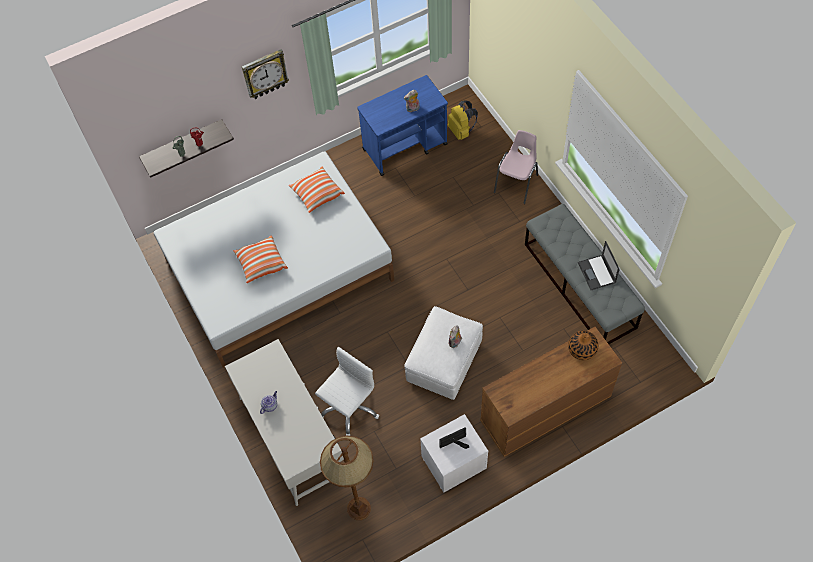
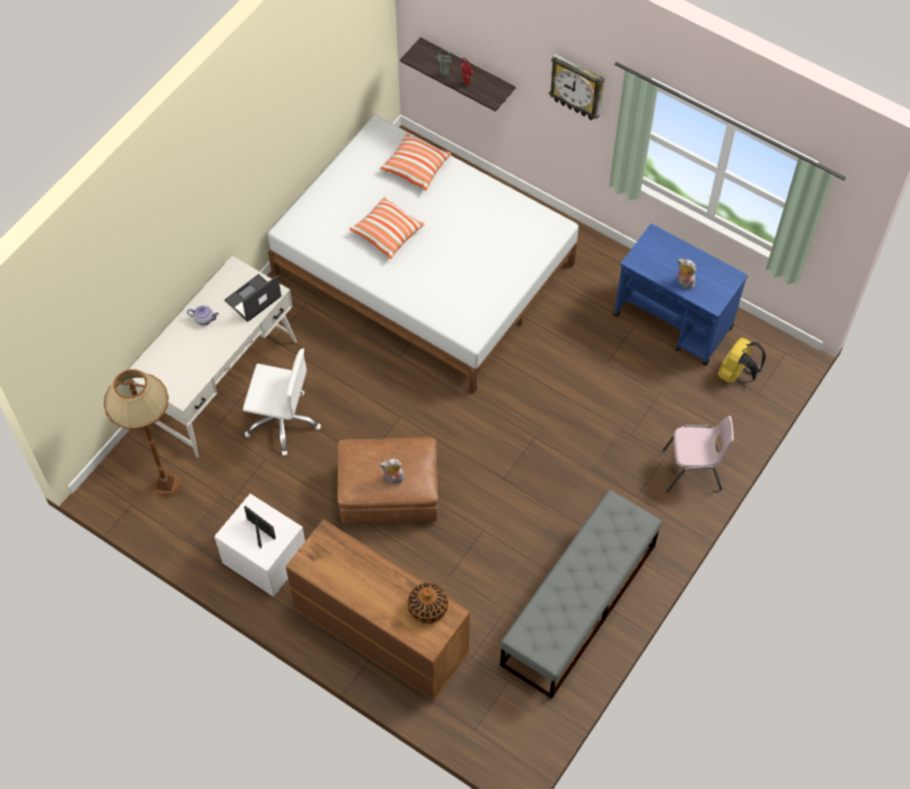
camera: 60 degrees right, 0 degrees up
pillow [289,167,345,213] -> pillow moved to [380,133,451,191]
white ottoman [404,306,483,400] -> brown ottoman [337,437,438,524]
laptop [578,241,620,290] -> laptop moved to [224,274,282,322]

